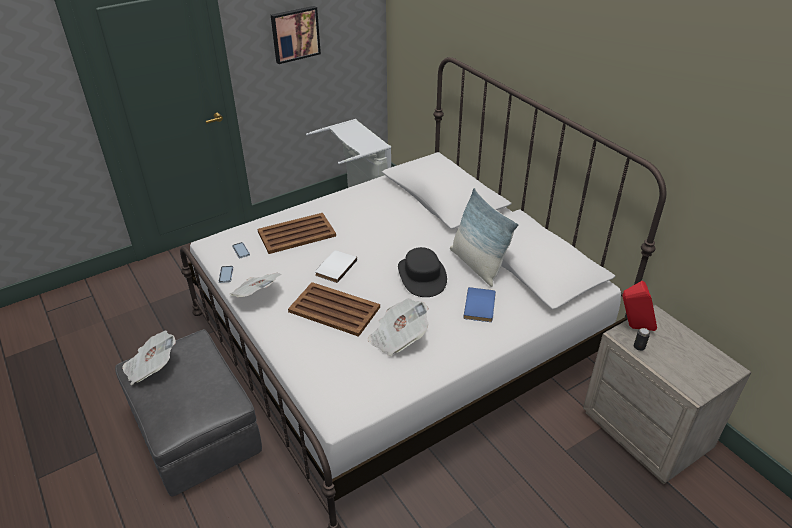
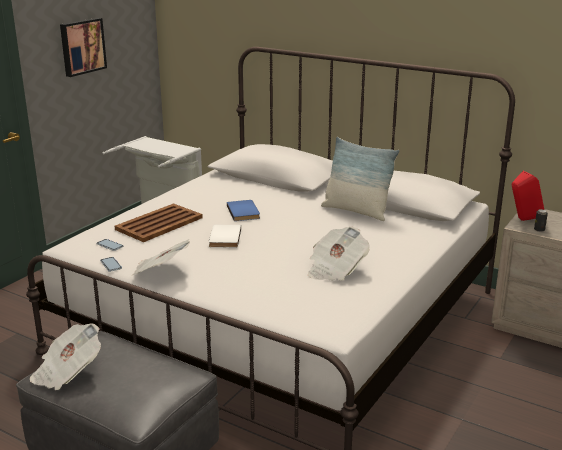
camera: 25 degrees left, 15 degrees down
brown tray [288,282,380,337] -> none
black hat [398,247,447,297] -> none
blue book [463,287,496,322] -> blue book moved to [227,200,260,221]

